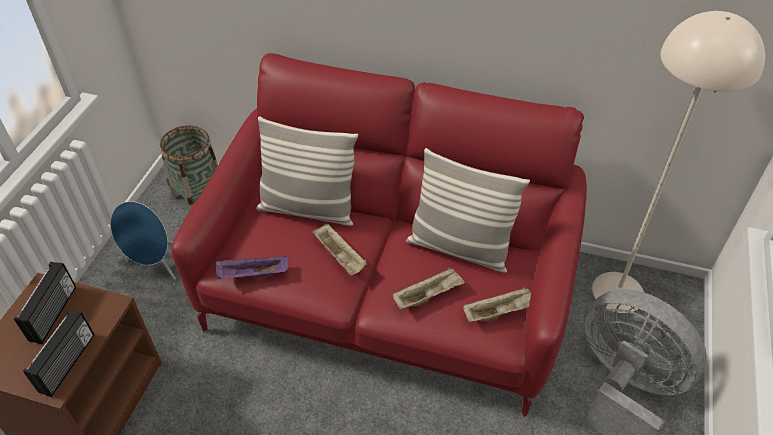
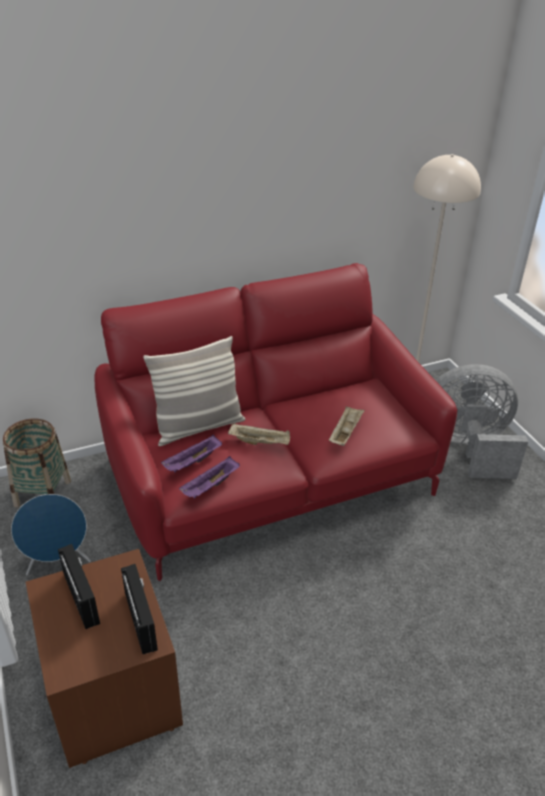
camera: 40 degrees left, 10 degrees down
pillow [406,148,530,273] -> none
beige tray [463,286,531,322] -> none
none -> purple tray [161,435,222,473]

